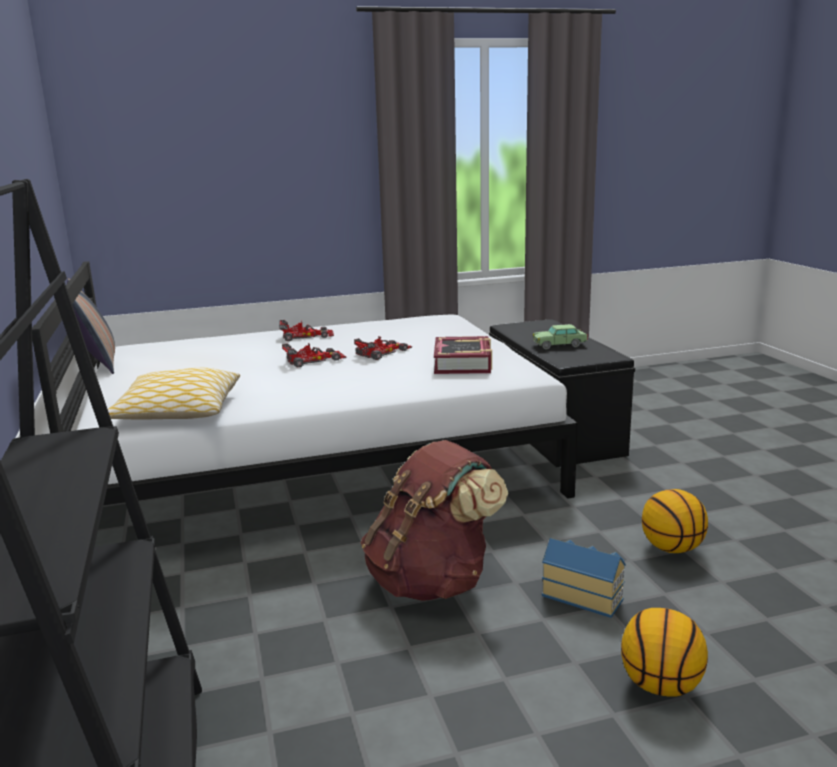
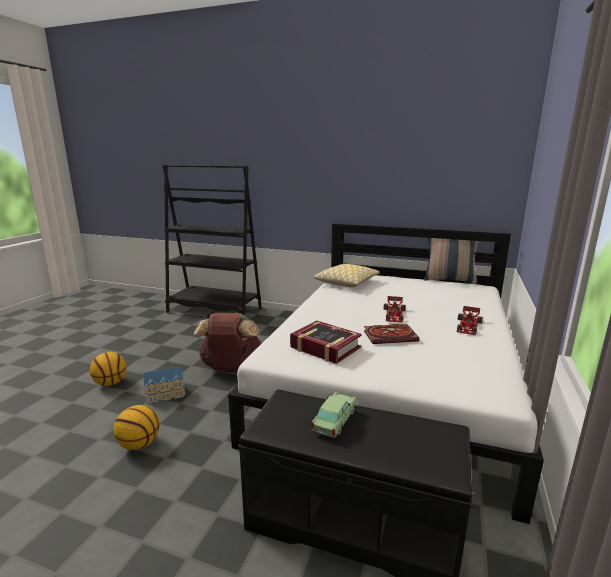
camera: 125 degrees right, 0 degrees up
toy car [354,336,412,360] -> book [364,324,420,344]

